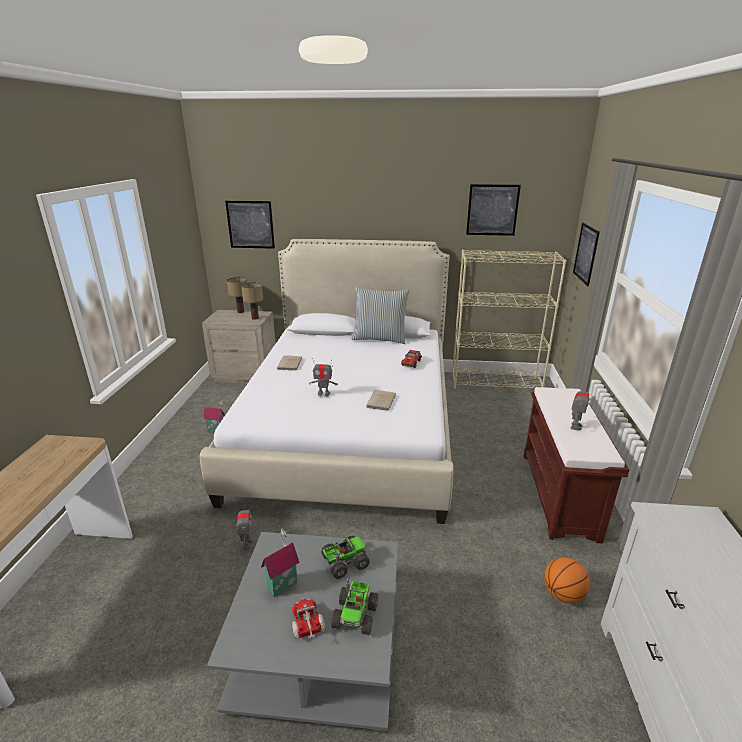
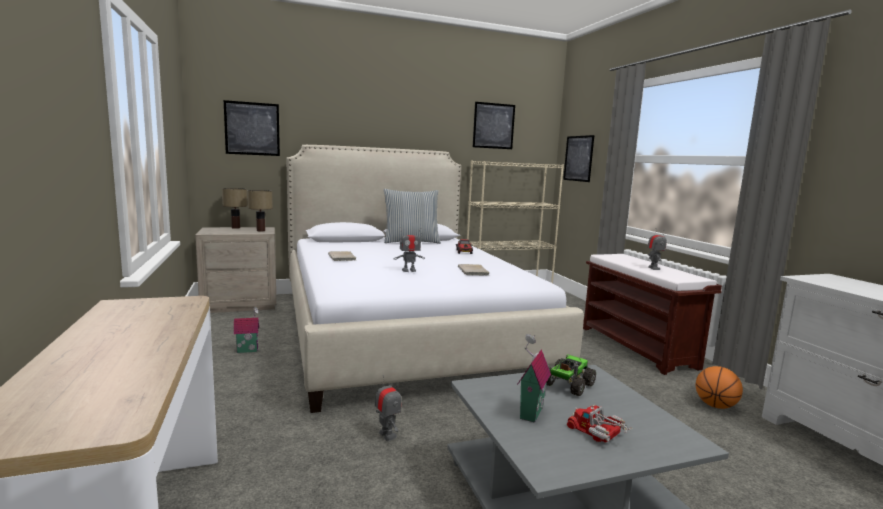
camera: 25 degrees left, 15 degrees down
toy truck [331,577,378,635] -> none

